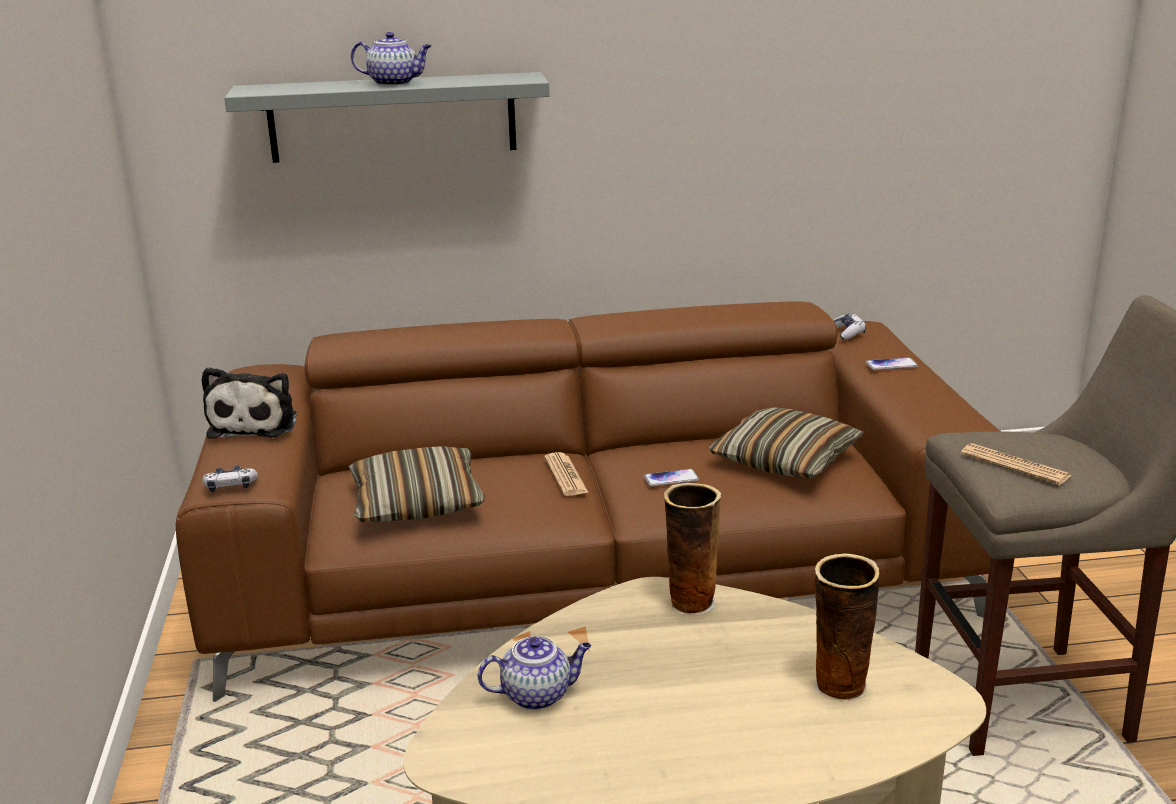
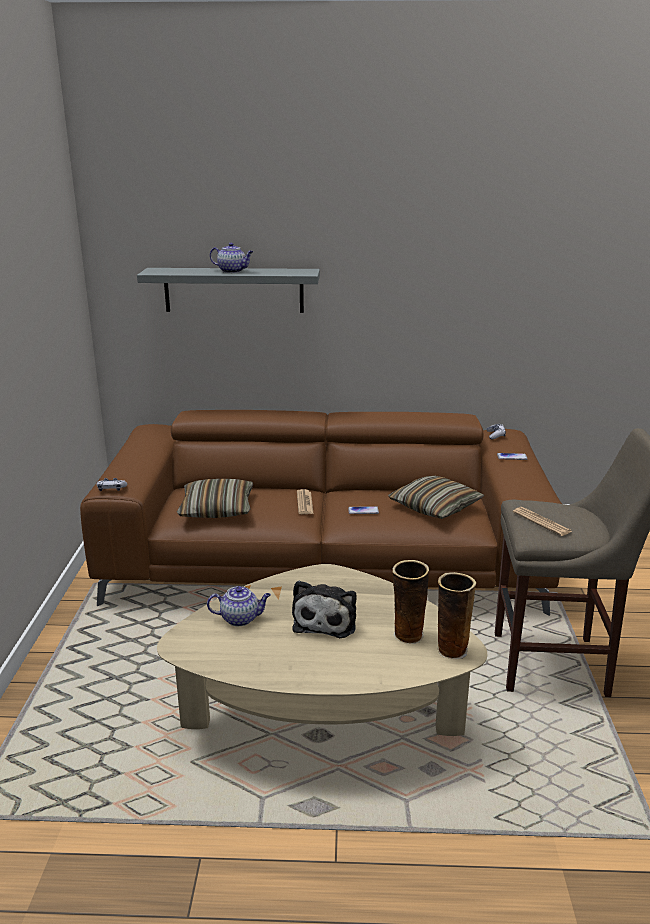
camera: 10 degrees right, 0 degrees up
plush toy [202,367,297,439] -> plush toy moved to [292,581,356,638]
vase [664,483,721,615] -> vase moved to [437,572,476,659]

